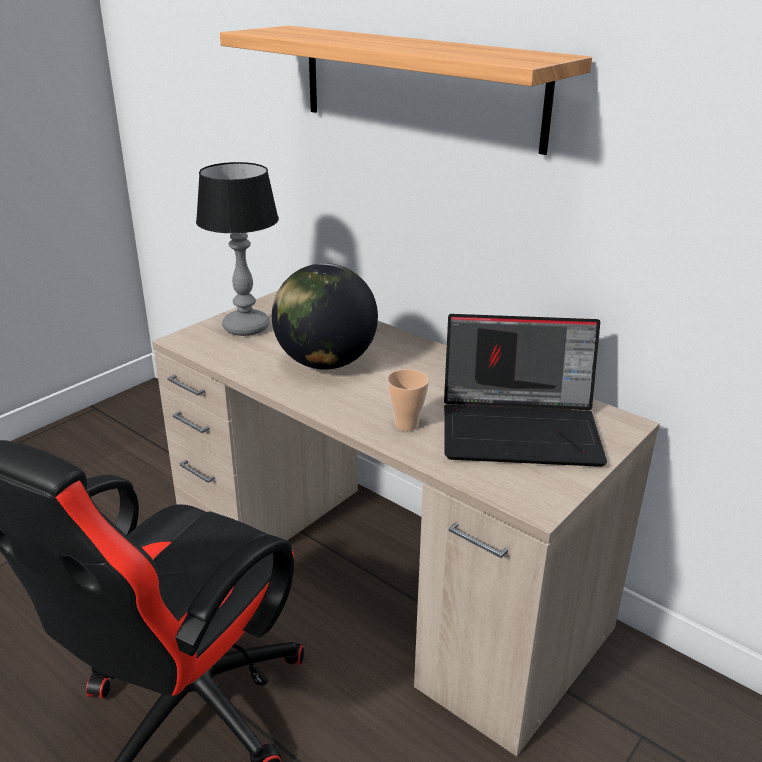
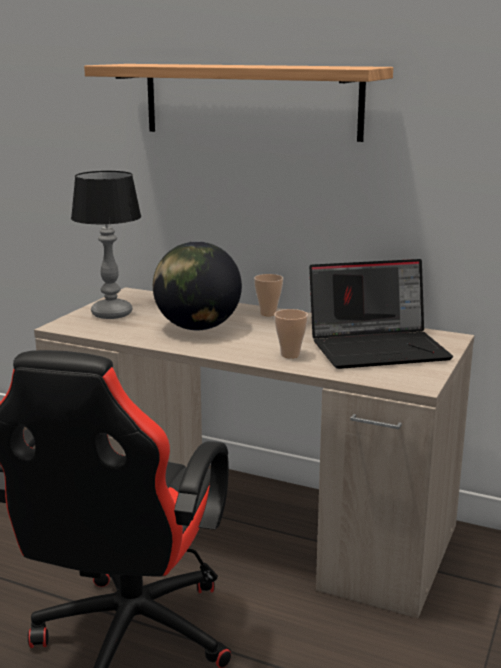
camera: 15 degrees left, 10 degrees down
none -> cup [254,274,283,316]

